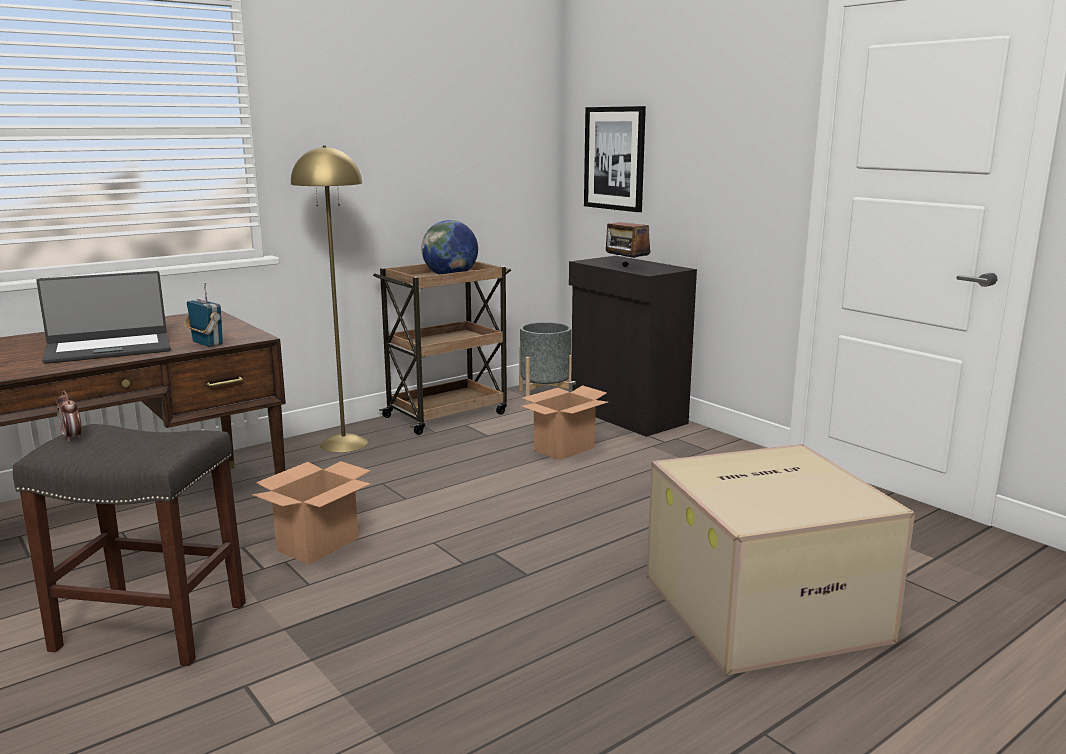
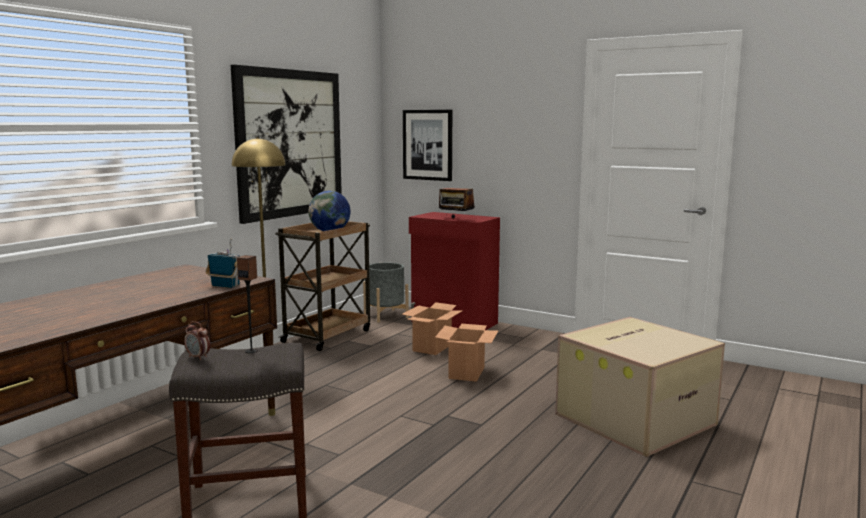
camera: 20 degrees left, 5 degrees down
laptop [36,271,171,364] -> none
cardboard box [252,461,371,564] -> cardboard box moved to [435,324,498,382]
black cabinet [569,256,697,437] -> red cabinet [409,212,500,330]
none -> picture [231,65,342,224]
none -> speaker [237,255,258,353]

